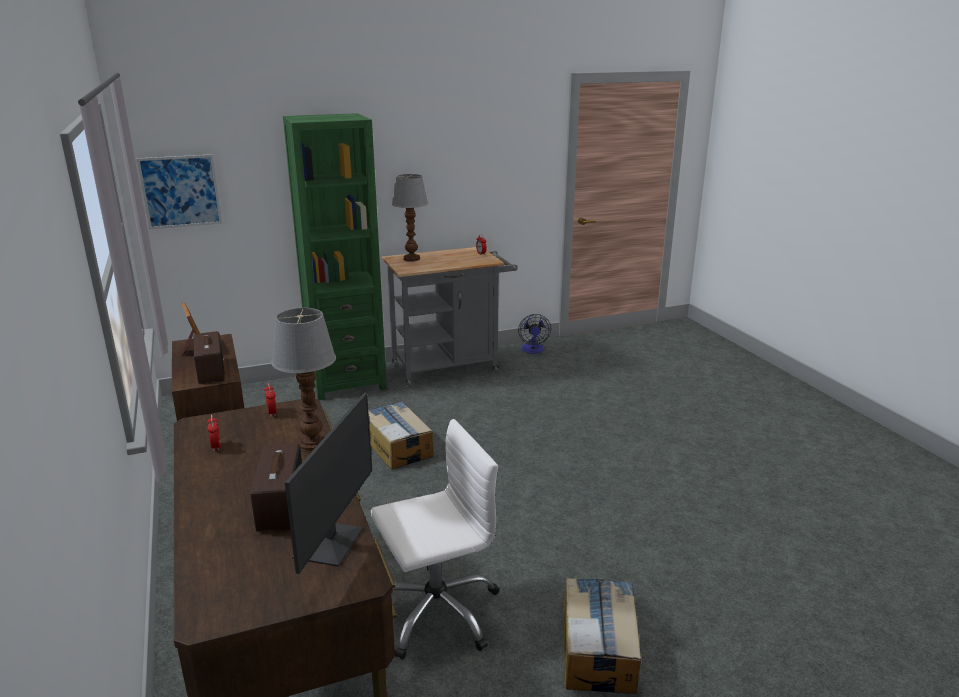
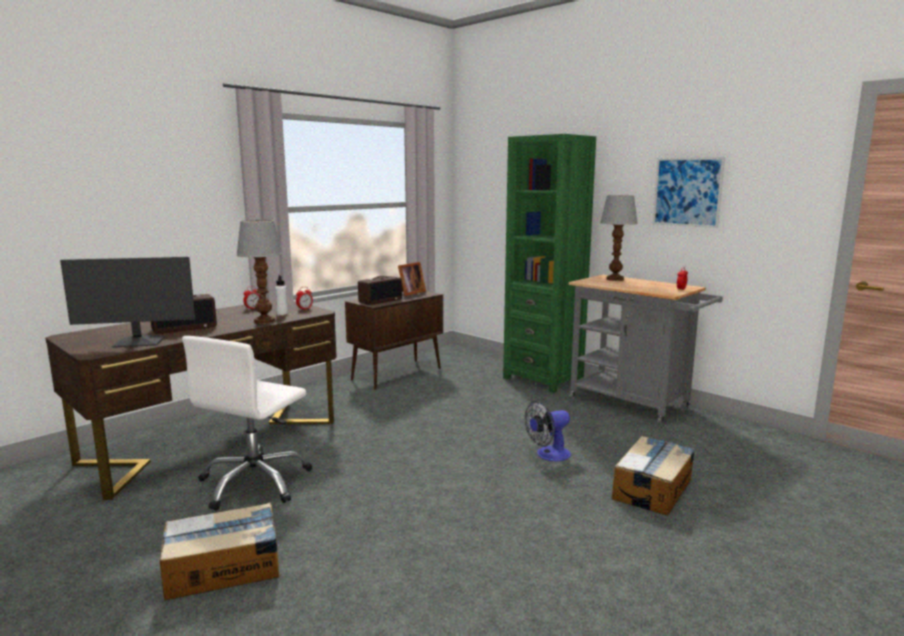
camera: 65 degrees right, 10 degrees down
picture [137,154,222,229] -> picture moved to [653,157,725,228]
cardboard box [368,401,433,469] -> cardboard box moved to [612,436,695,516]
white office chair [371,419,499,660] -> white office chair turned 75 degrees clockwise [182,336,313,510]
fan [518,314,551,354] -> fan moved to [525,401,571,461]
none -> white bottle [275,275,288,315]

